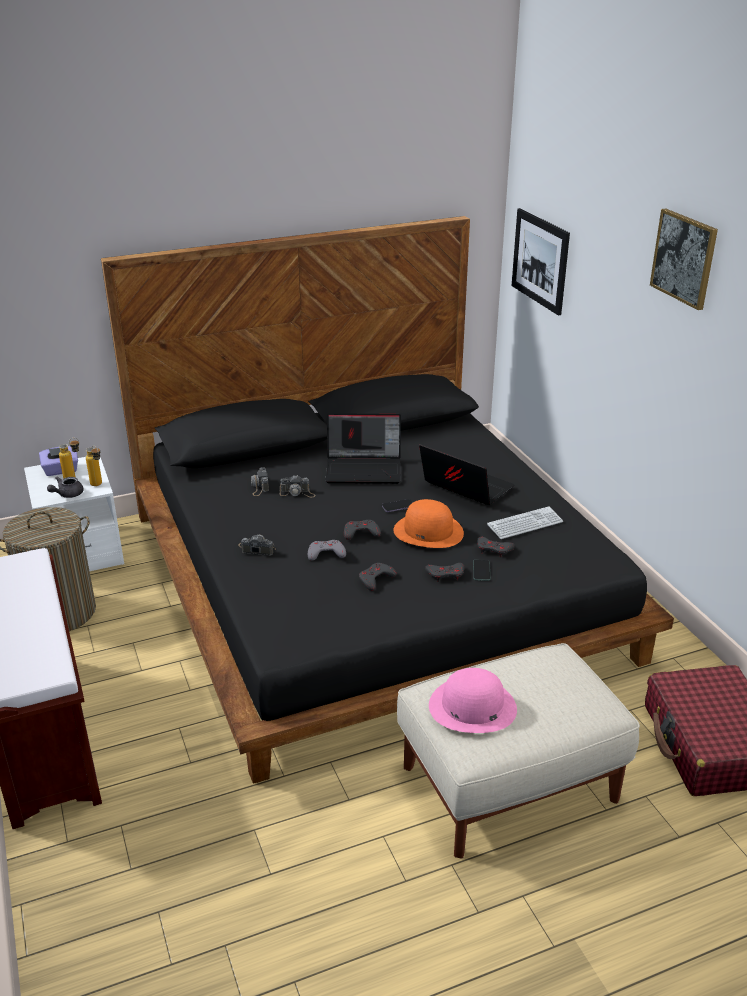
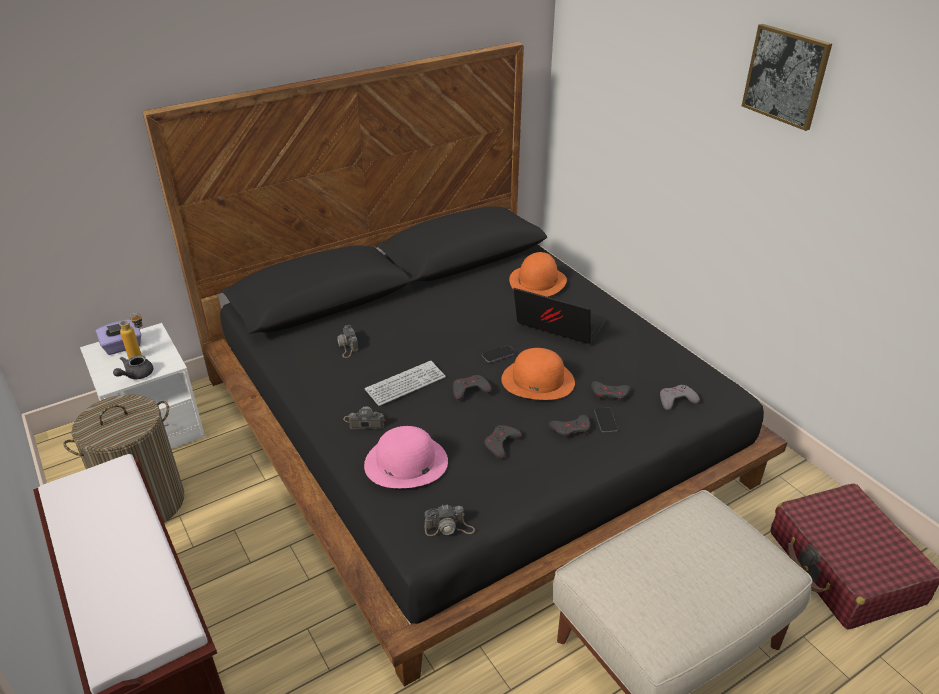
camera: 10 degrees left, 5 degrees up
bottle [86,445,102,486] -> none
camera [280,475,315,498] -> camera moved to [425,505,475,536]
grey game controller [308,540,346,561] -> grey game controller moved to [660,385,700,410]
laptop [325,413,401,484] -> none
pink hat [429,668,517,733] -> pink hat moved to [364,426,448,488]
keyboard [487,506,563,539] -> keyboard moved to [365,361,446,406]
picture [512,208,570,316] -> none
none -> orange hat [509,252,567,297]

